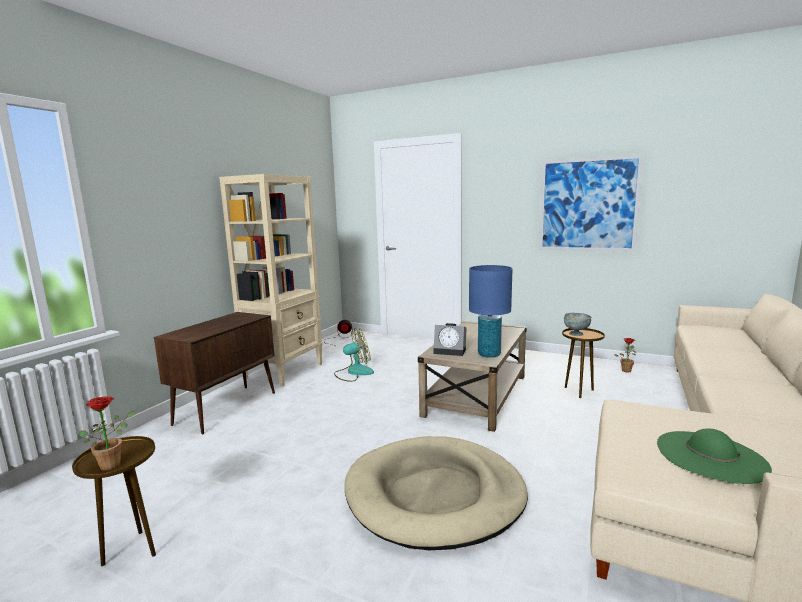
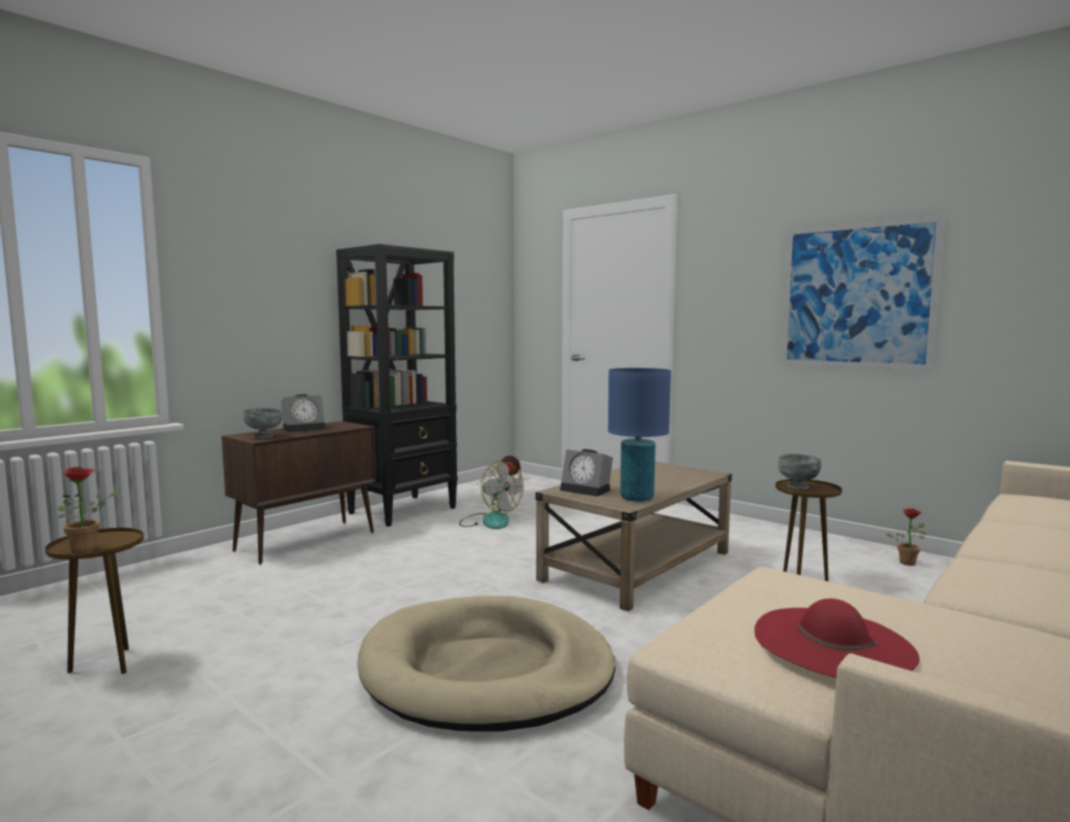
camera: 15 degrees right, 5 degrees down
beige bookcase [219,174,323,387] -> black bookcase [336,244,458,527]
fan [334,329,374,382] -> fan turned 45 degrees clockwise [459,460,524,529]
green hat [657,429,772,484] -> red hat [754,598,920,678]
none -> grey bowl [243,408,282,439]
none -> alarm clock [281,394,325,432]

